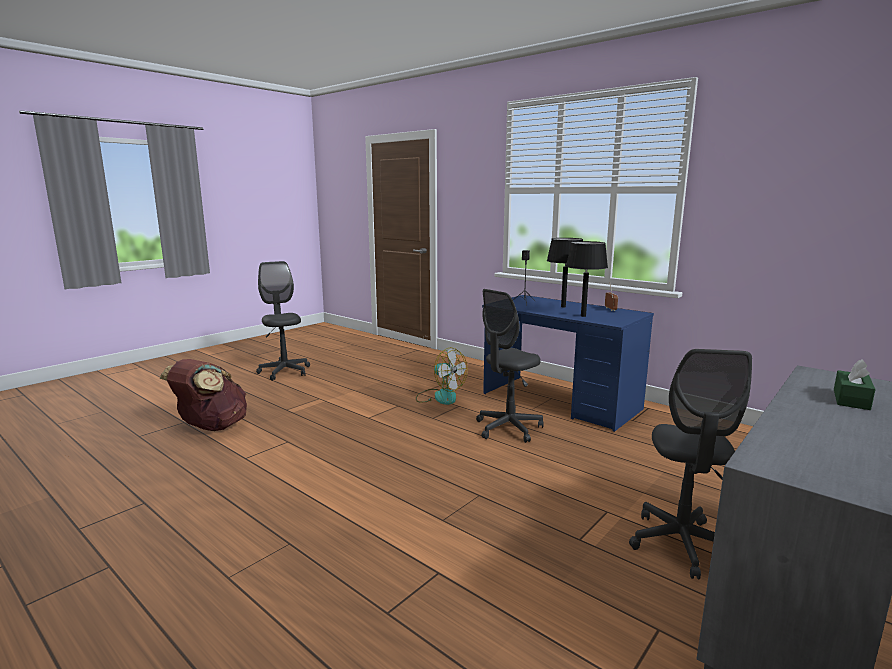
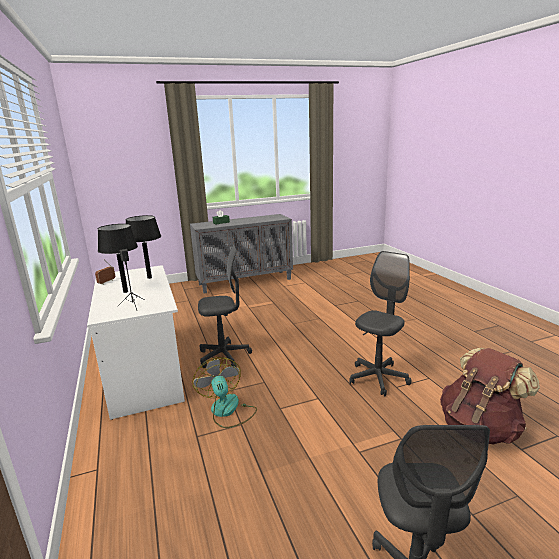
camera: 150 degrees left, 5 degrees up
blue desk [482,295,654,432] -> white desk [87,265,185,420]
grey office chair [629,349,752,579] -> grey office chair moved to [349,251,412,396]

